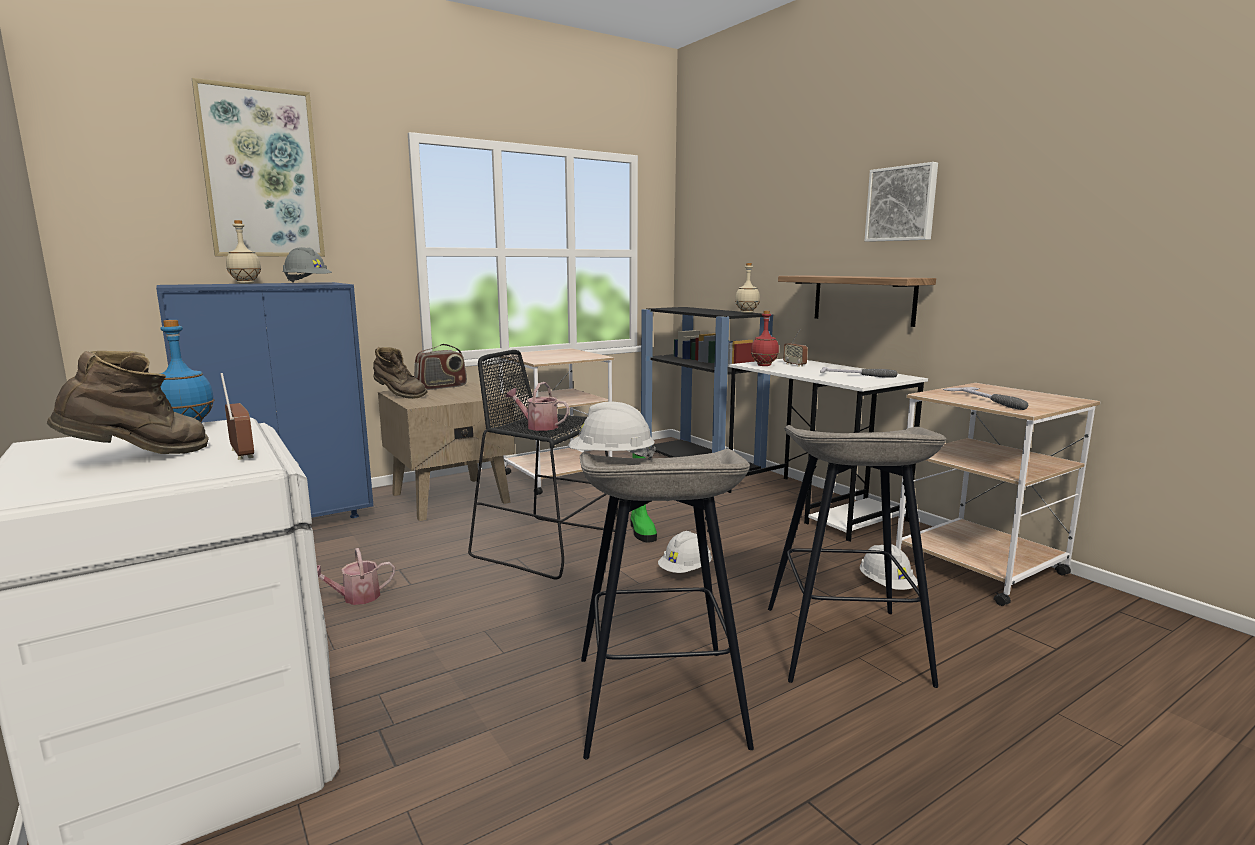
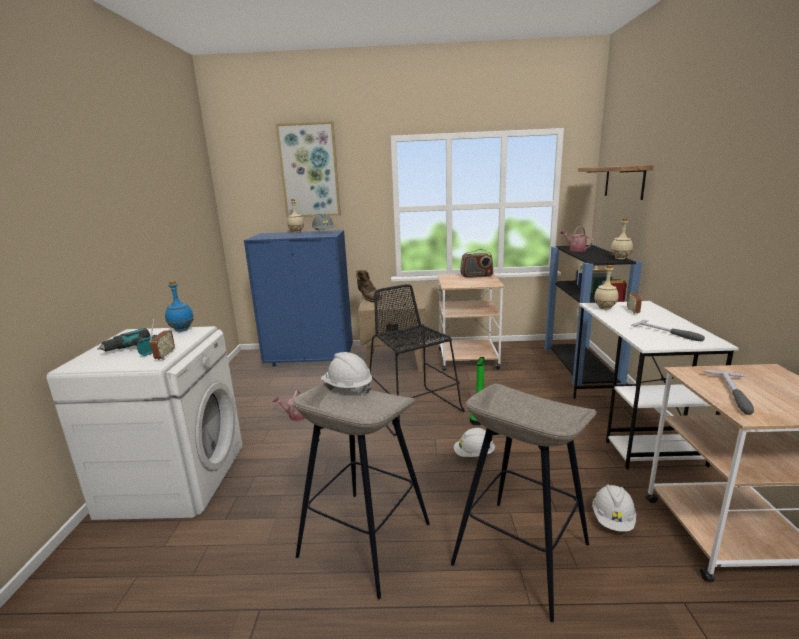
camera: 35 degrees right, 5 degrees up
brown boot [47,351,209,454] -> power drill [97,328,157,356]
radio [414,344,467,390] -> radio moved to [460,249,493,278]
watering can [505,382,569,431] -> watering can moved to [560,226,593,252]
red bottle [751,310,779,366] -> beige bottle [594,265,618,310]
shelf [778,275,936,327] -> shelf moved to [578,165,653,200]
picture [865,162,938,242] -> none

